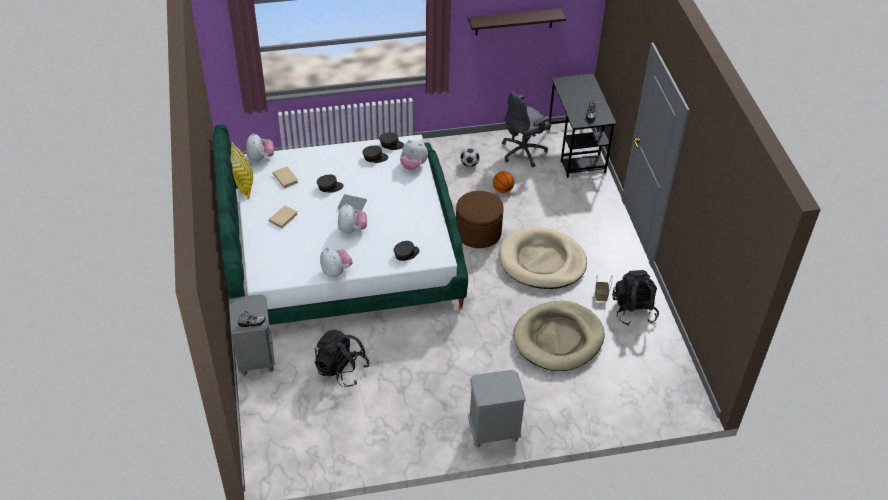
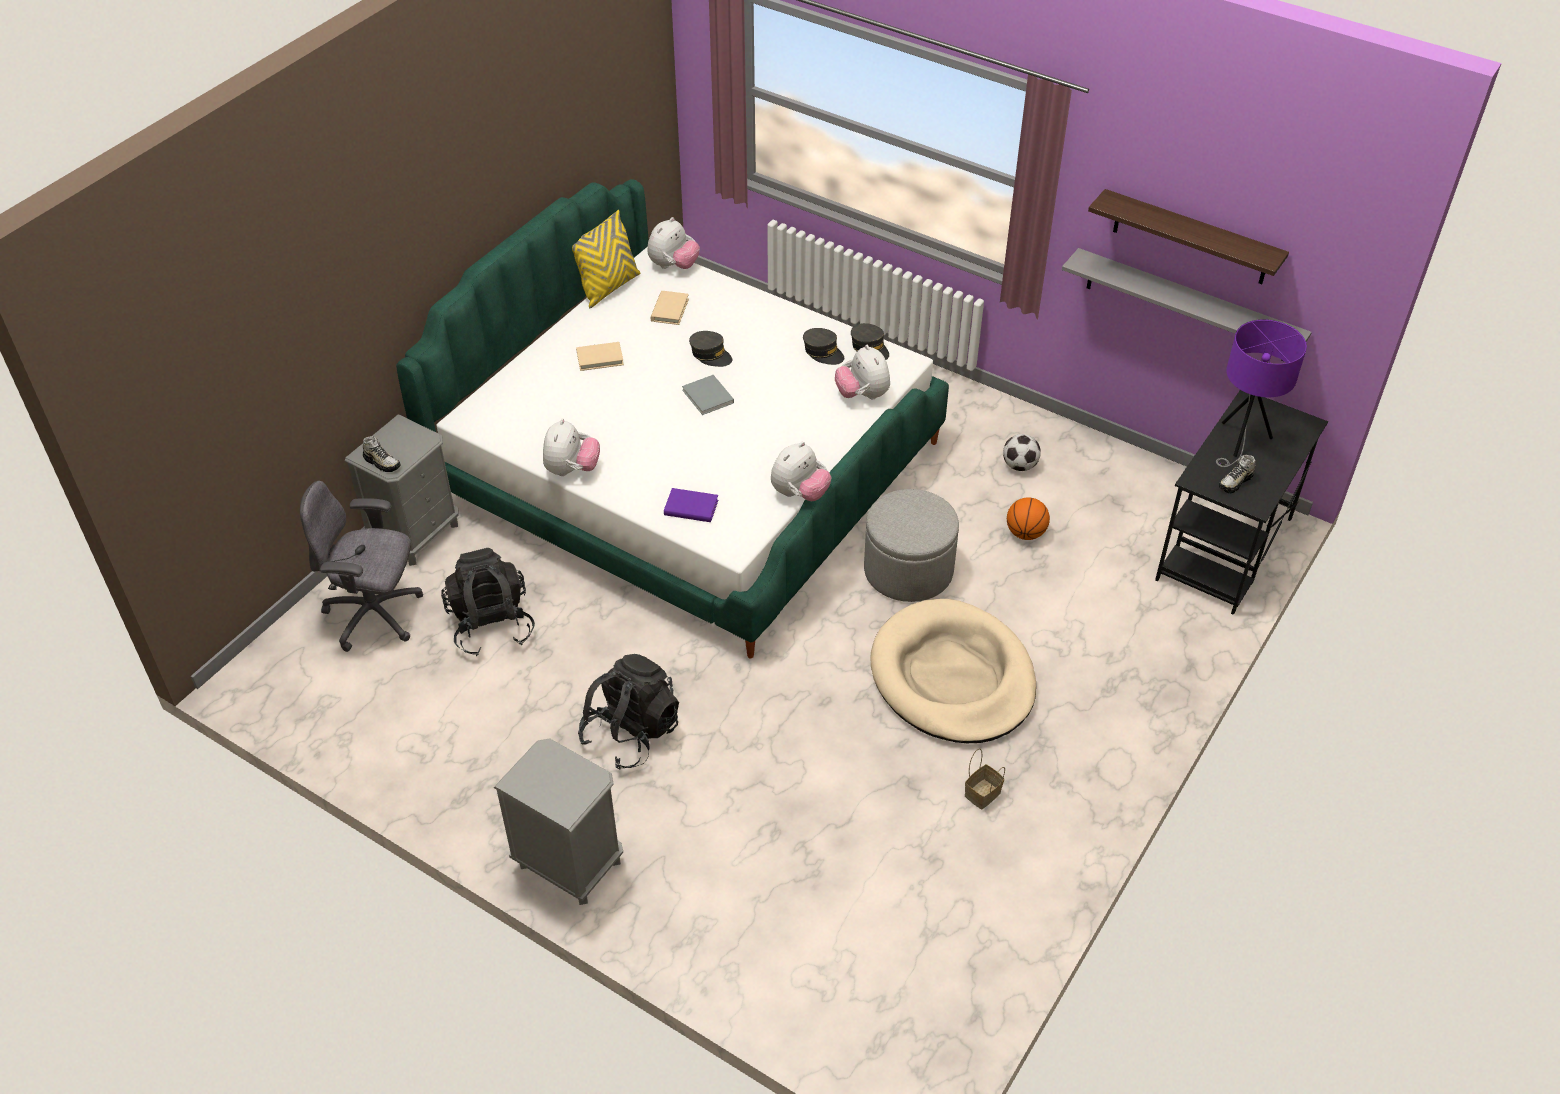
camera: 45 degrees right, 0 degrees up
plush toy [338,204,367,234] -> plush toy moved to [771,442,832,501]
grey cap [394,241,420,261] -> purple book [664,488,718,522]
brown ottoman [456,191,504,248] -> grey ottoman [864,489,959,602]
grey office chair [502,92,551,167] -> grey office chair moved to [300,481,423,652]
beige dog bed [513,301,605,371] -> none
black backpack [612,270,659,326] -> black backpack moved to [578,654,679,770]
none -> grey shelf [1062,248,1312,361]
none -> purple table lamp [1216,319,1307,467]

